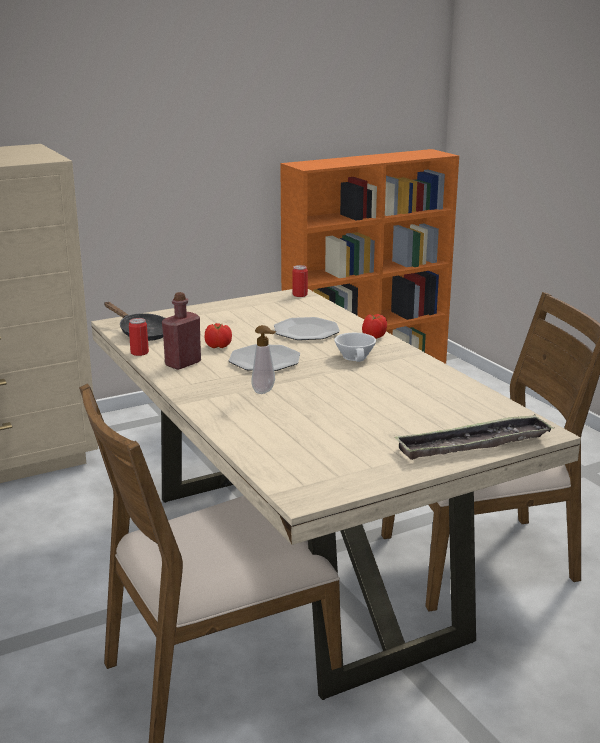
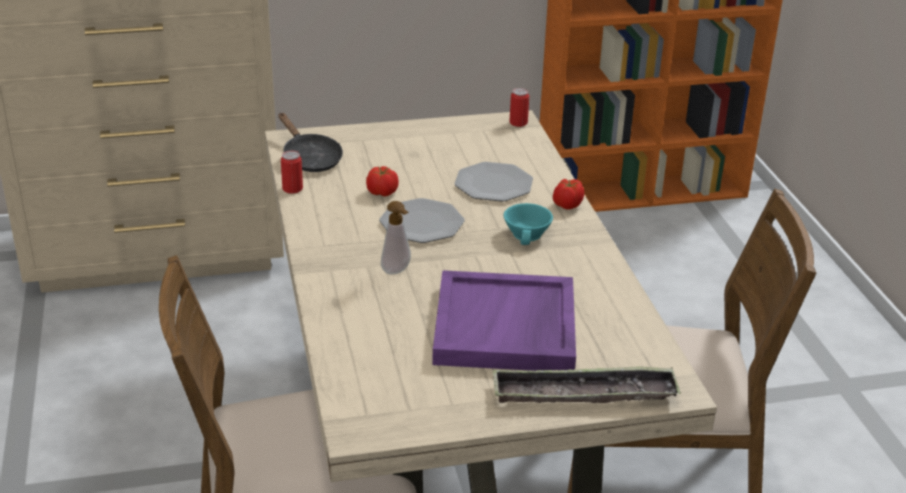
camera: 15 degrees right, 10 degrees up
red bottle [162,292,201,370] -> none
white cup [334,333,376,362] -> turquoise cup [504,203,553,245]
none -> purple tray [432,270,576,371]

